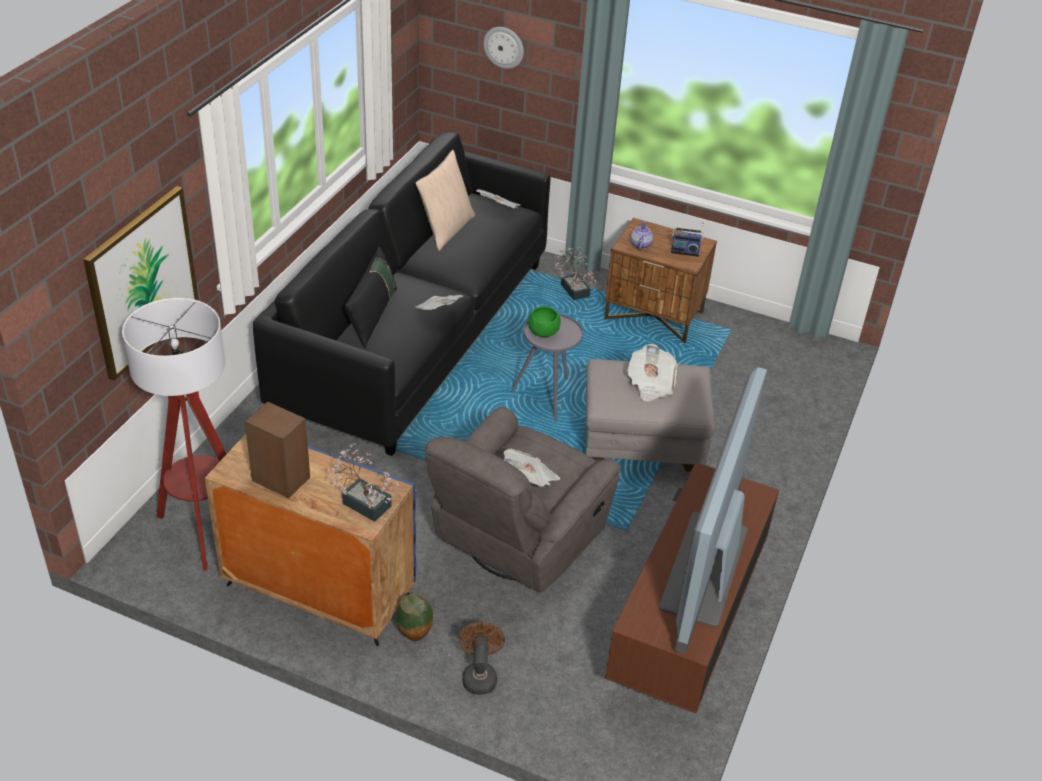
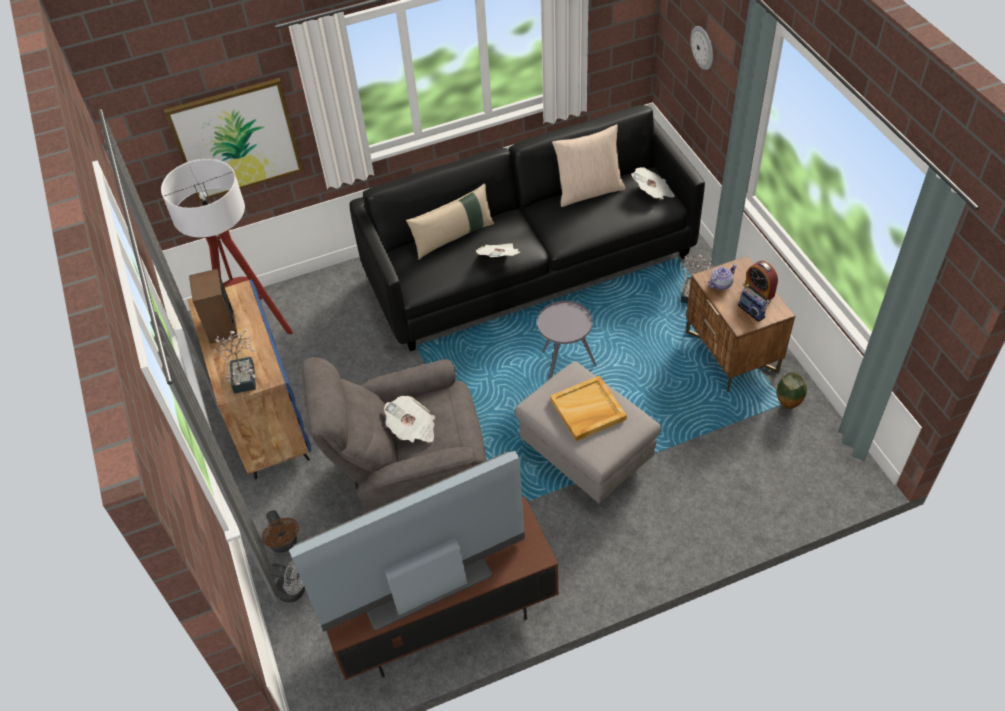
camera: 50 degrees right, 10 degrees up
black pillow [345,247,397,348] -> beige pillow [406,183,495,260]
vase [396,593,433,641] -> vase moved to [777,372,807,409]
brown fan [458,622,505,695] -> brown fan turned 105 degrees clockwise [262,510,299,553]
green bowl [528,306,561,337] -> none
newspaper [627,344,678,401] -> beige tray [550,375,627,441]
none -> grey fan [269,559,305,603]
none -> alarm clock [745,261,778,302]

